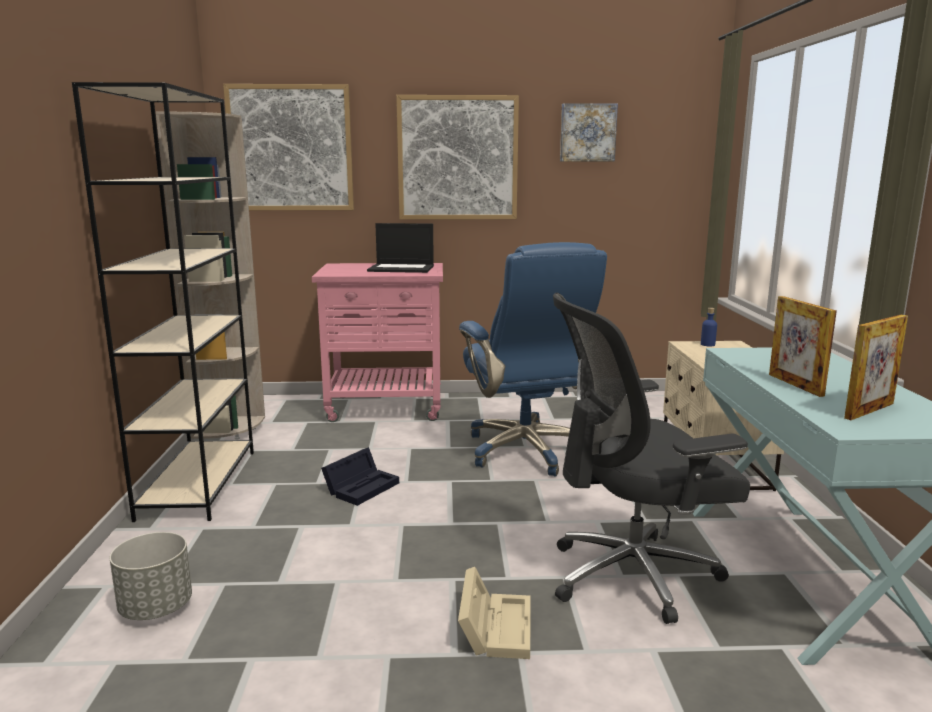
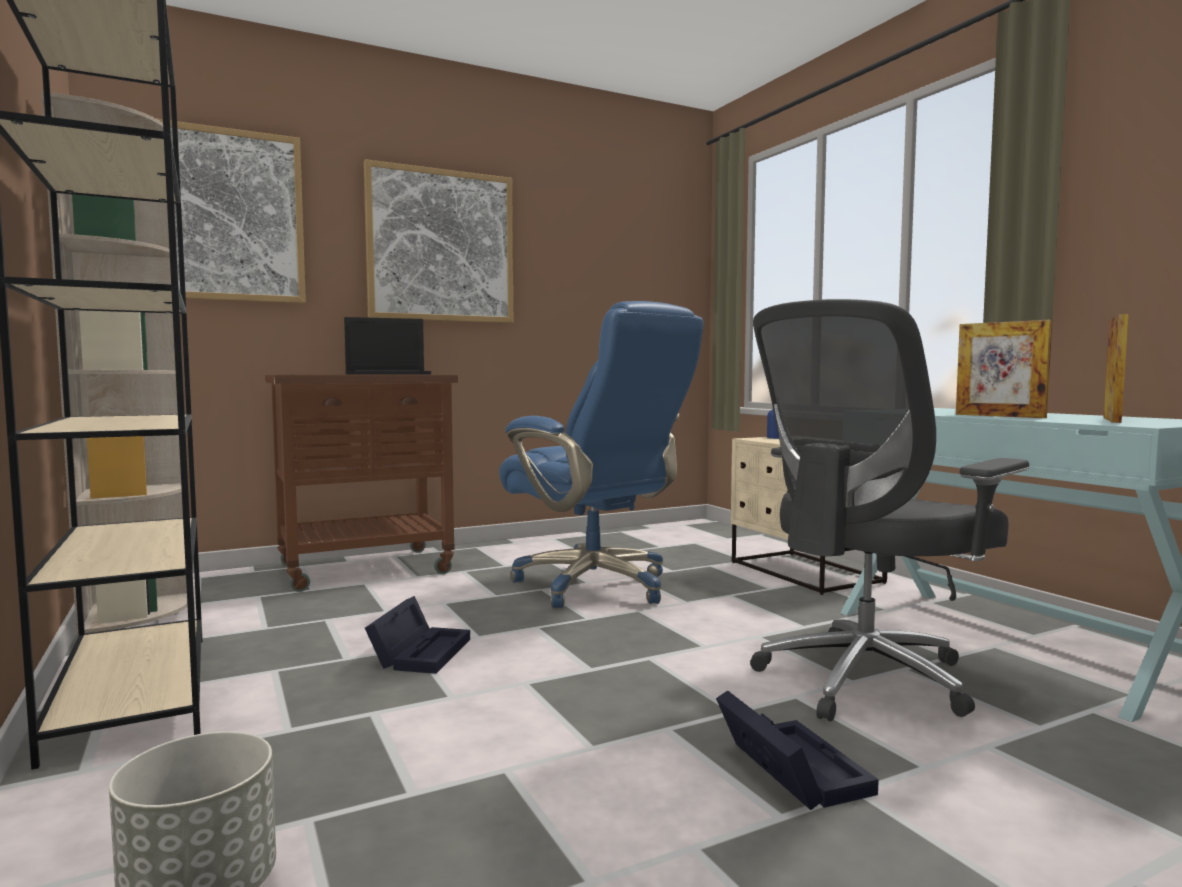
camera: 25 degrees left, 10 degrees down
pink cart [312,263,443,422] -> brown cart [265,375,458,592]
beige storage box [458,567,530,659] -> black storage box [716,691,879,810]
picture [560,103,618,161] -> none

